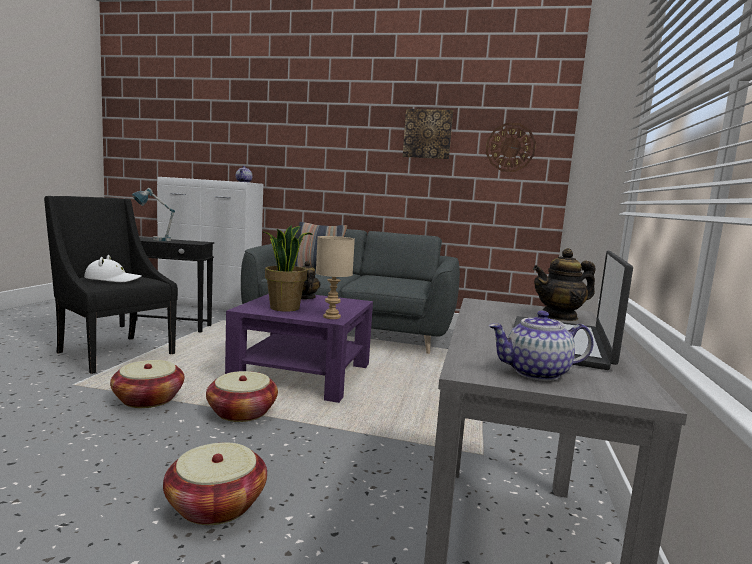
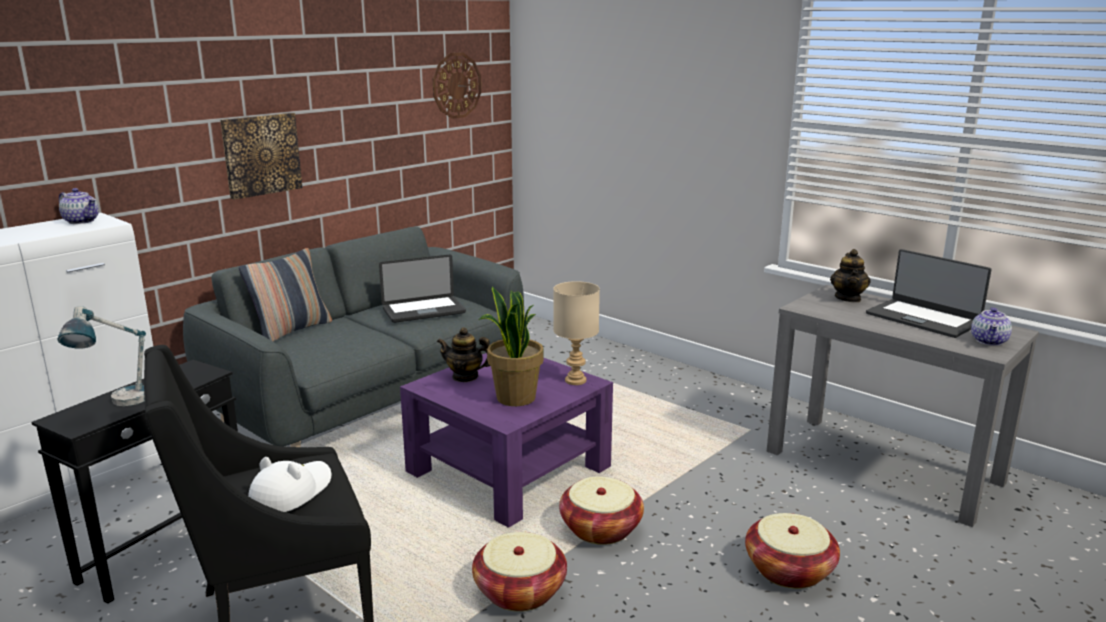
camera: 60 degrees left, 10 degrees up
picture [403,109,453,159] -> picture moved to [220,113,302,200]
none -> laptop [379,255,466,323]

